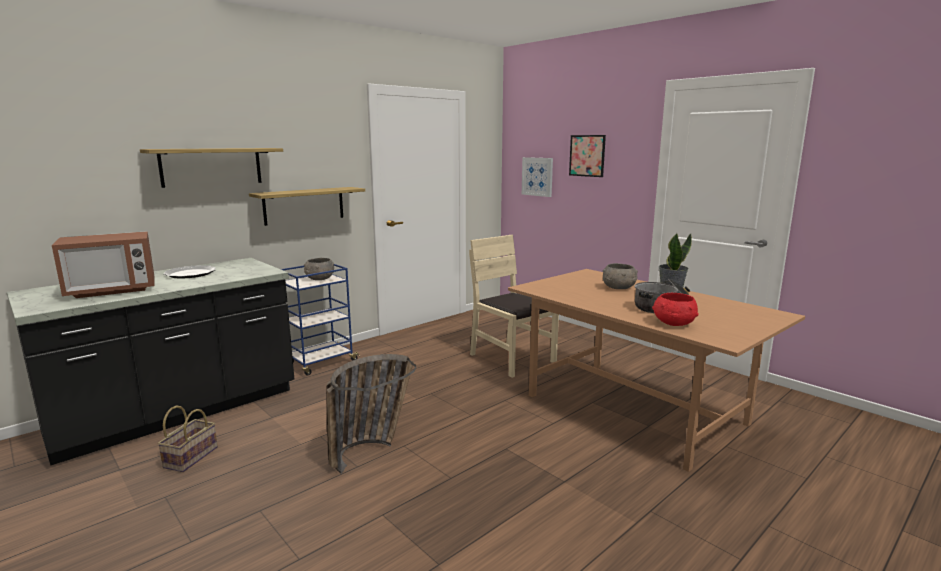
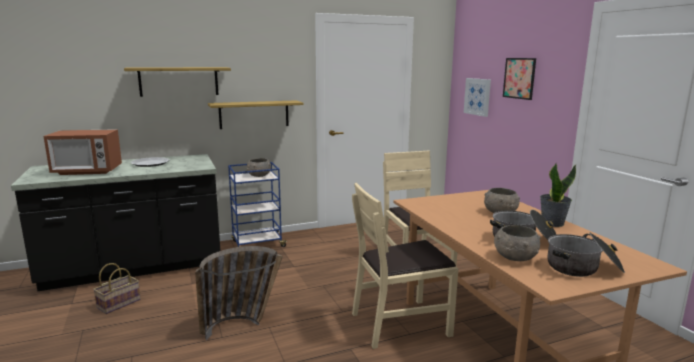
camera: 20 degrees right, 0 degrees up
red bowl [652,293,699,326] -> grey bowl [494,225,541,261]
none -> beige chair [352,183,458,349]
none -> cooking pot [547,232,625,277]

